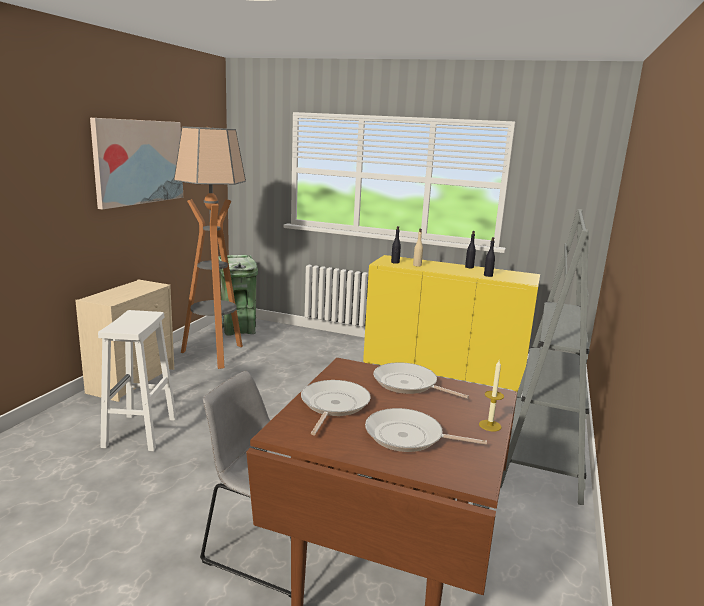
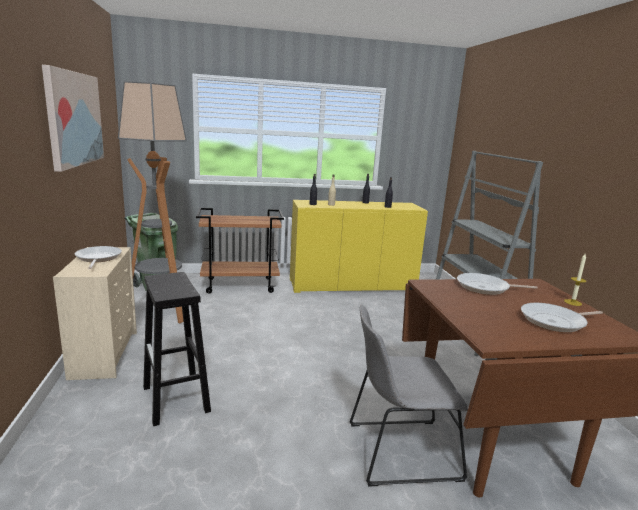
camera: 30 degrees left, 0 degrees up
white stool [98,310,177,451] -> black stool [143,272,211,426]
frying pan [301,380,371,435] -> frying pan moved to [75,246,122,269]
none -> brown cart [196,208,284,294]

